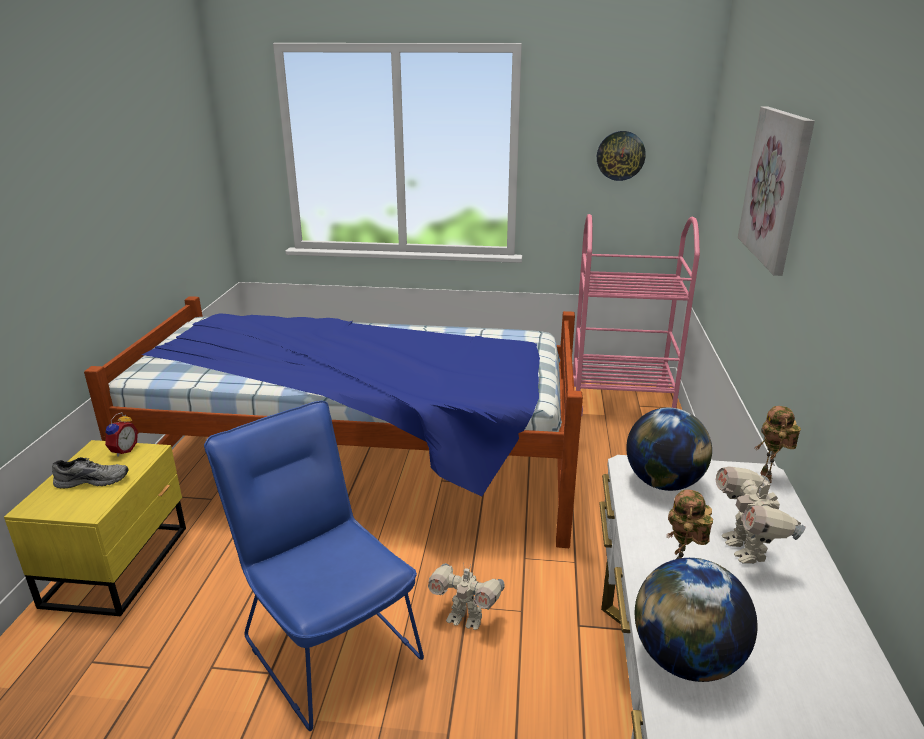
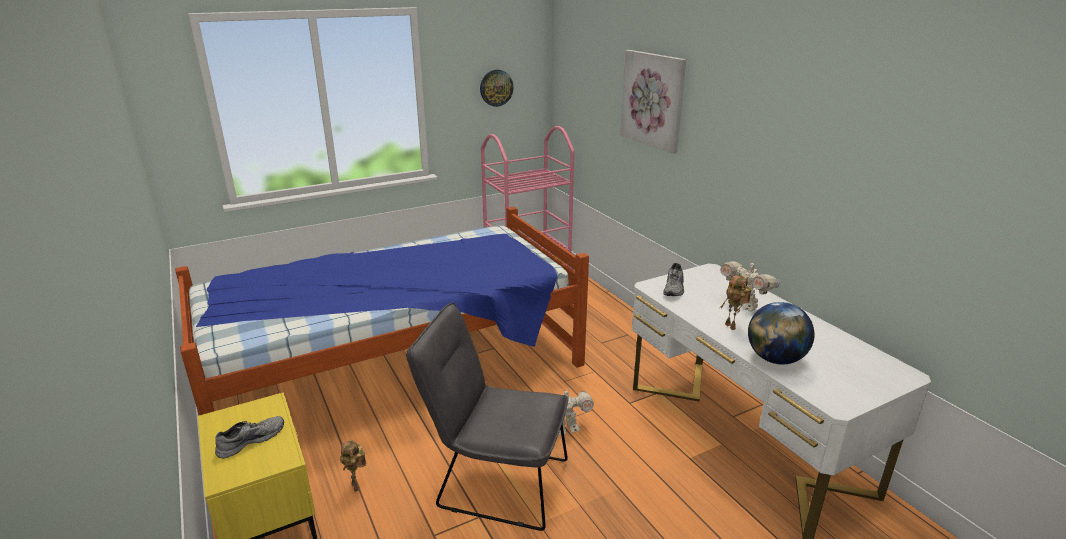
camera: 35 degrees left, 0 degrees up
alarm clock [104,412,138,457] -> none
blue chair [204,401,424,731] -> grey chair [406,303,568,531]
globe [626,408,712,491] -> grey shoe [663,263,684,296]
toy robot [754,406,801,483] -> toy robot moved to [340,440,366,492]

